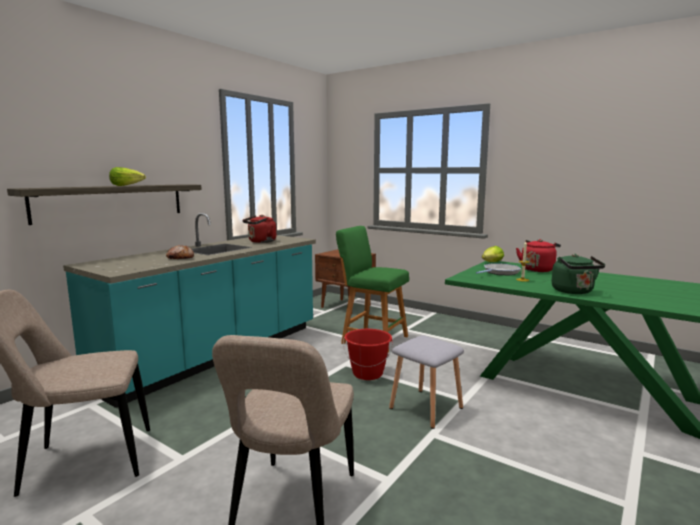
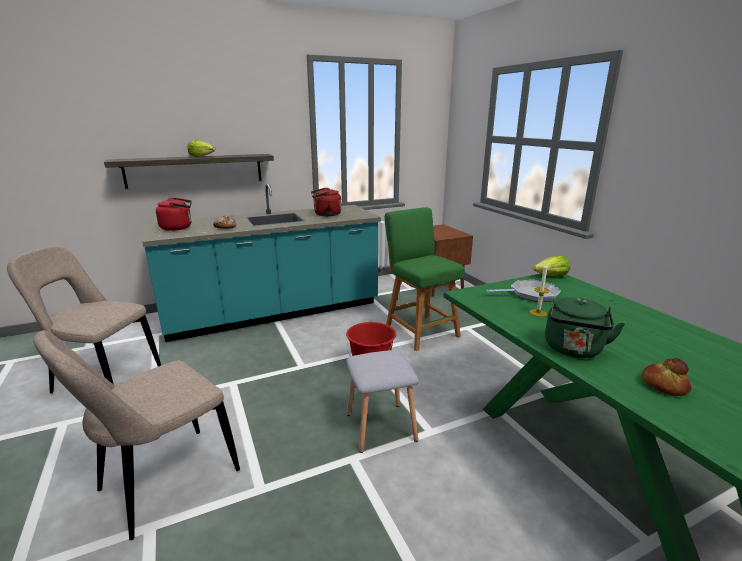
camera: 30 degrees right, 10 degrees up
red kettle [516,239,561,272] -> red kettle moved to [156,198,192,231]
none -> bread [642,358,691,396]

